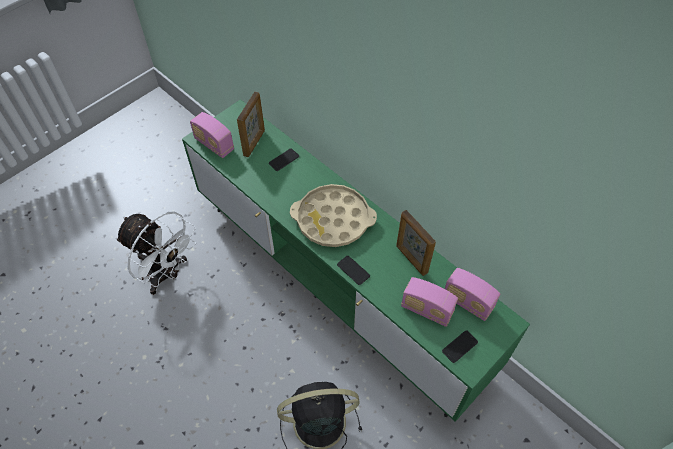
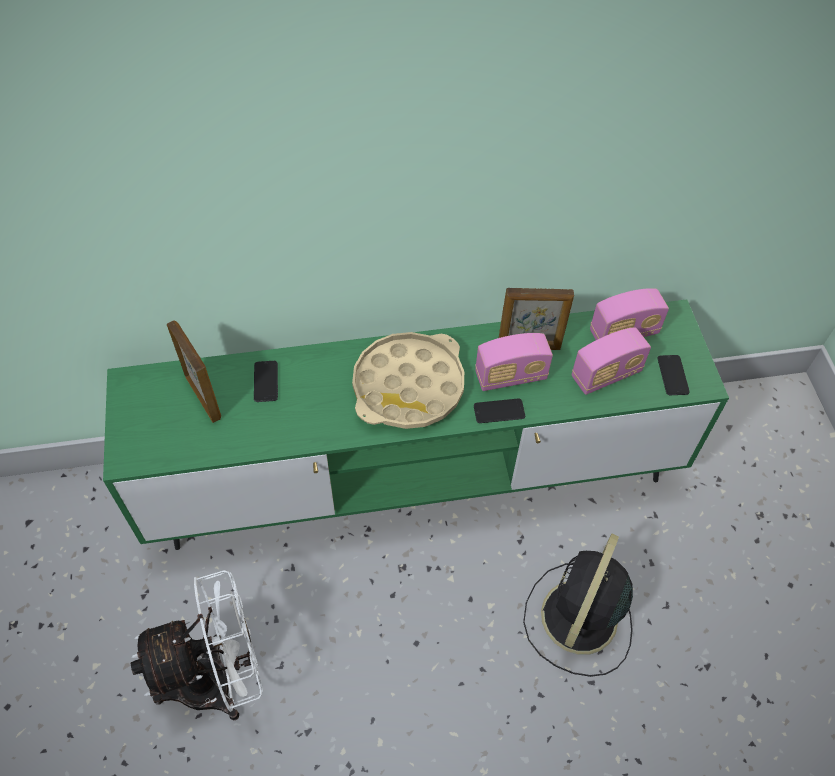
camera: 55 degrees left, 0 degrees up
radio [190,112,234,158] -> radio moved to [475,333,553,391]

